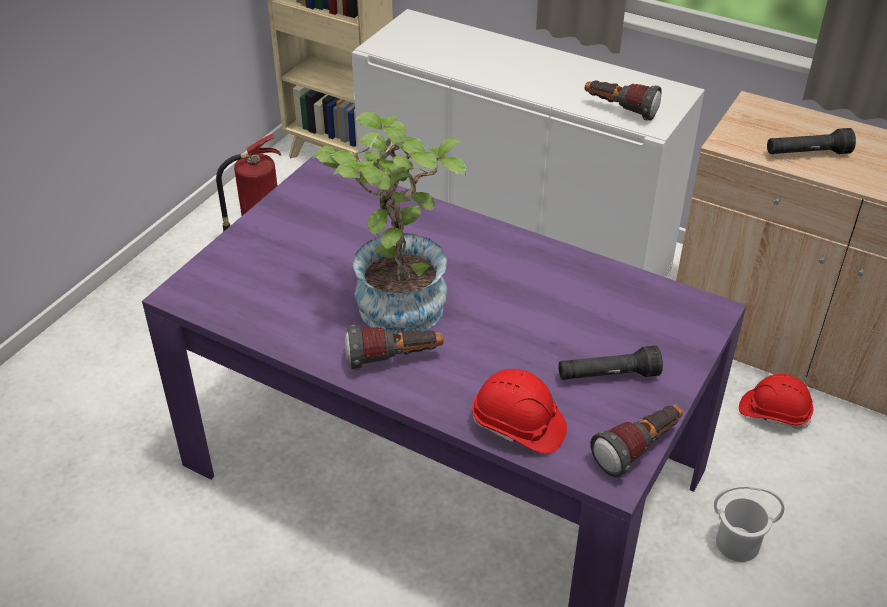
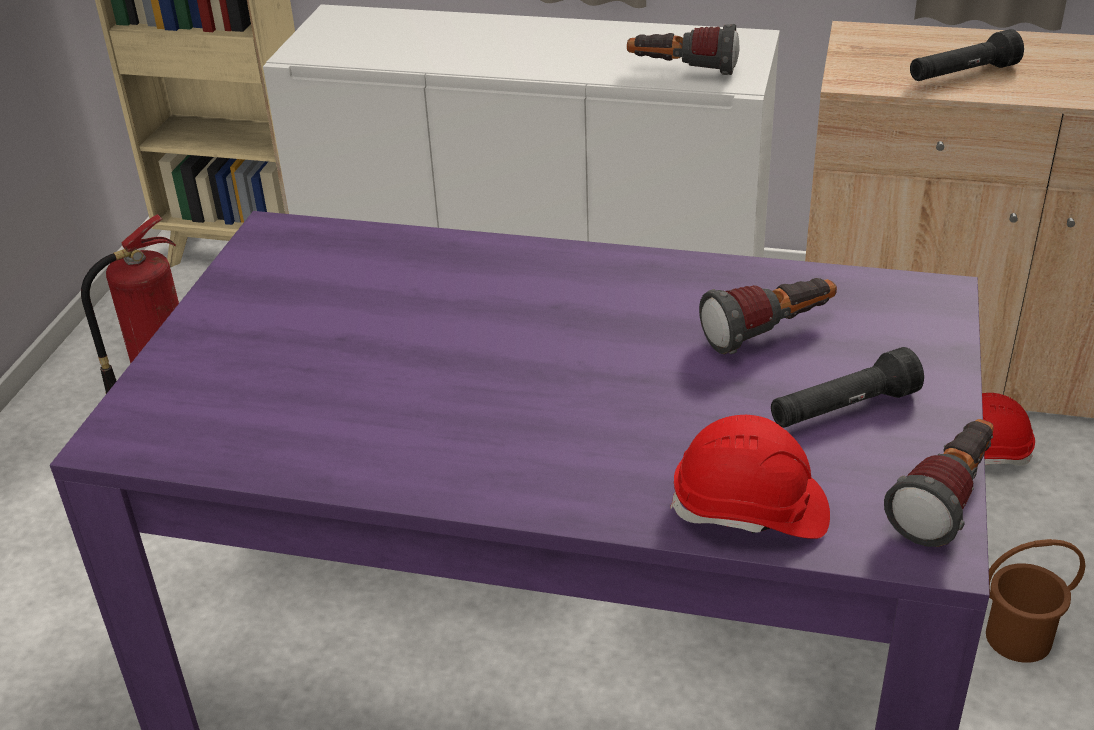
camera: 15 degrees left, 5 degrees down
potted plant [312,111,466,333] -> none
flashlight [345,325,444,370] -> flashlight moved to [699,278,837,355]
white bucket [714,485,785,562] -> brown bucket [986,539,1085,663]

